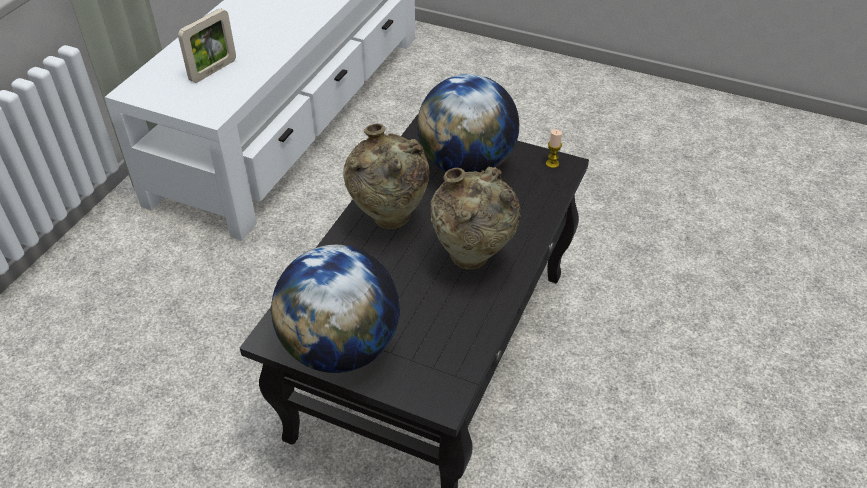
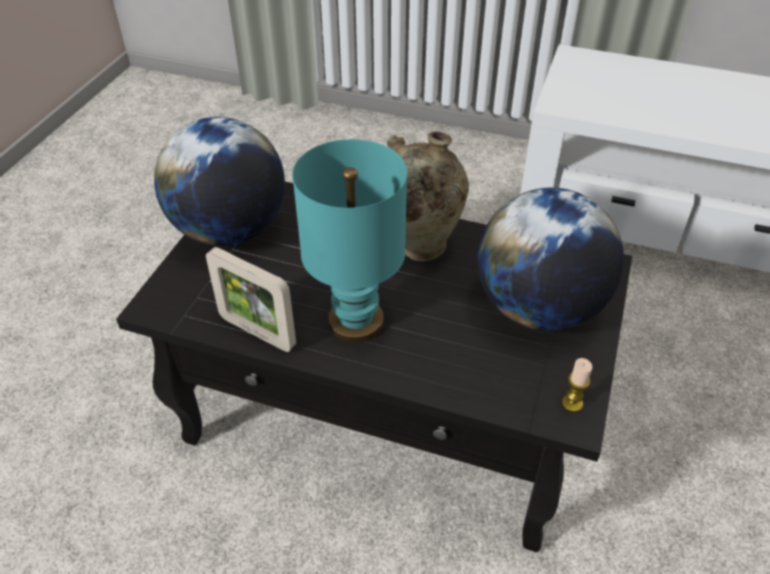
camera: 85 degrees right, 0 degrees up
picture frame [178,8,236,83] -> picture frame moved to [206,247,296,352]
beige vase [430,167,521,269] -> turquoise table lamp [292,139,407,343]

